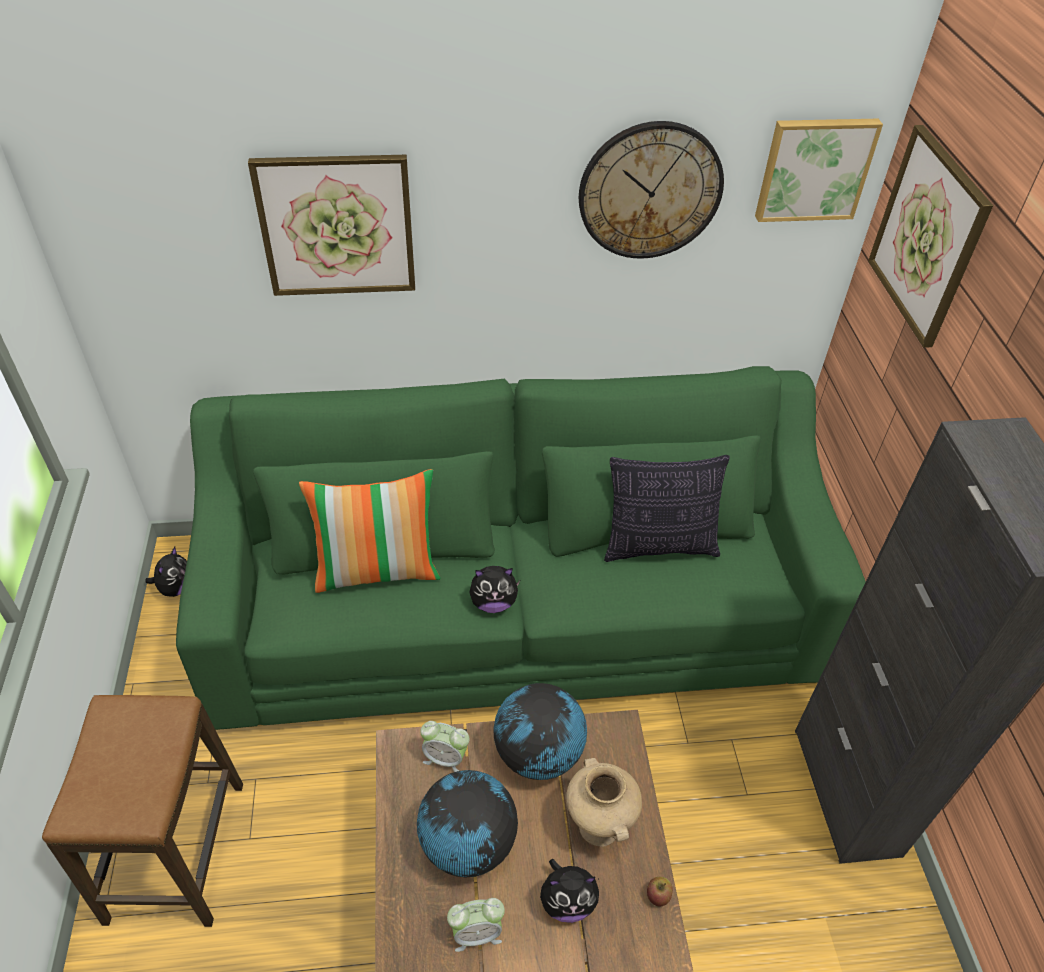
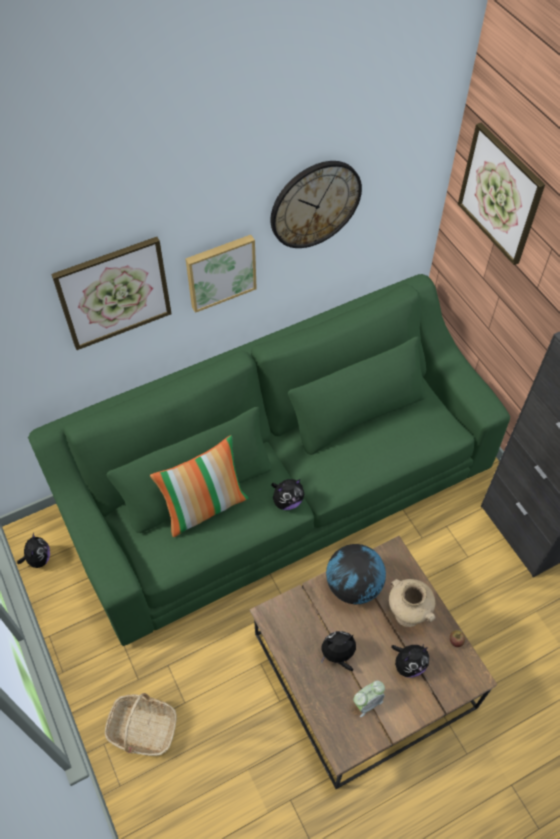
camera: 20 degrees left, 10 degrees up
stool [42,695,243,927] -> basket [105,693,177,756]
globe [417,770,518,877] -> plush toy [321,631,356,671]
alarm clock [420,721,469,772] -> none
pillow [604,455,730,562] -> none
picture [755,119,883,222] -> picture moved to [185,235,257,313]

